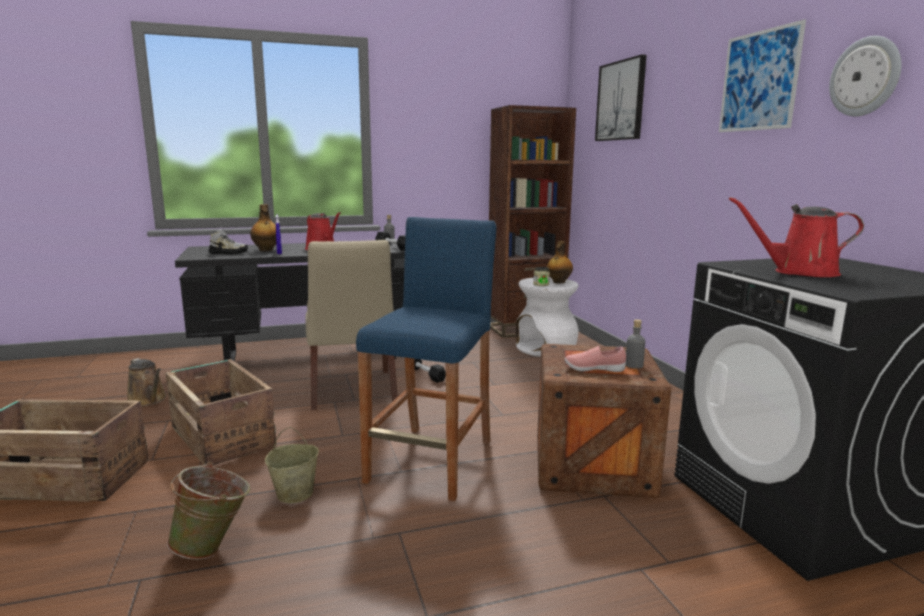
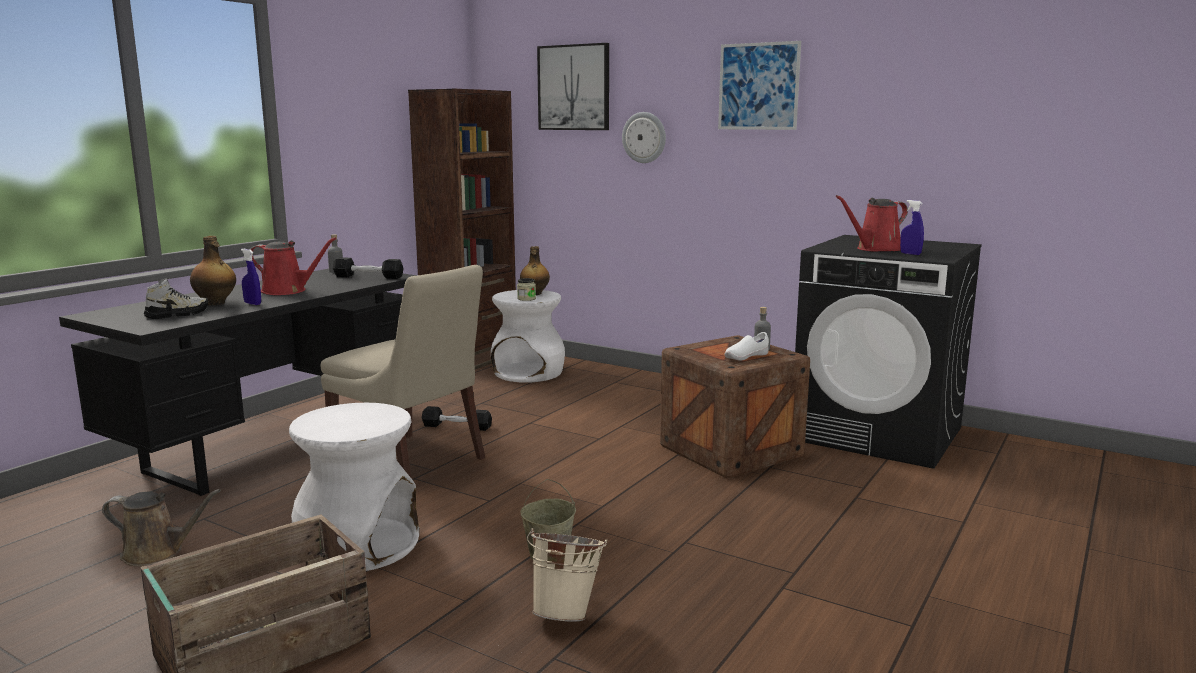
camera: 40 degrees left, 0 degrees up
crate [165,359,277,465] -> white stool [289,403,419,571]
green bucket [167,462,250,560] -> beige bucket [527,528,607,622]
blue stool [356,217,497,501] -> none
pink shoe [564,346,626,372] -> white shoe [724,332,769,361]
wall clock [829,36,901,117] -> wall clock moved to [622,112,666,163]
none -> blue spray bottle [900,200,924,255]

